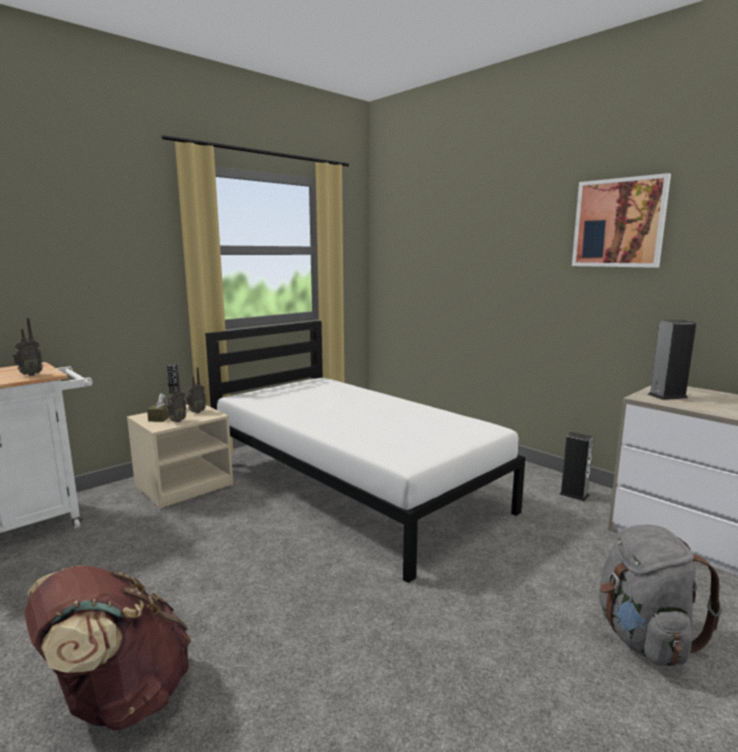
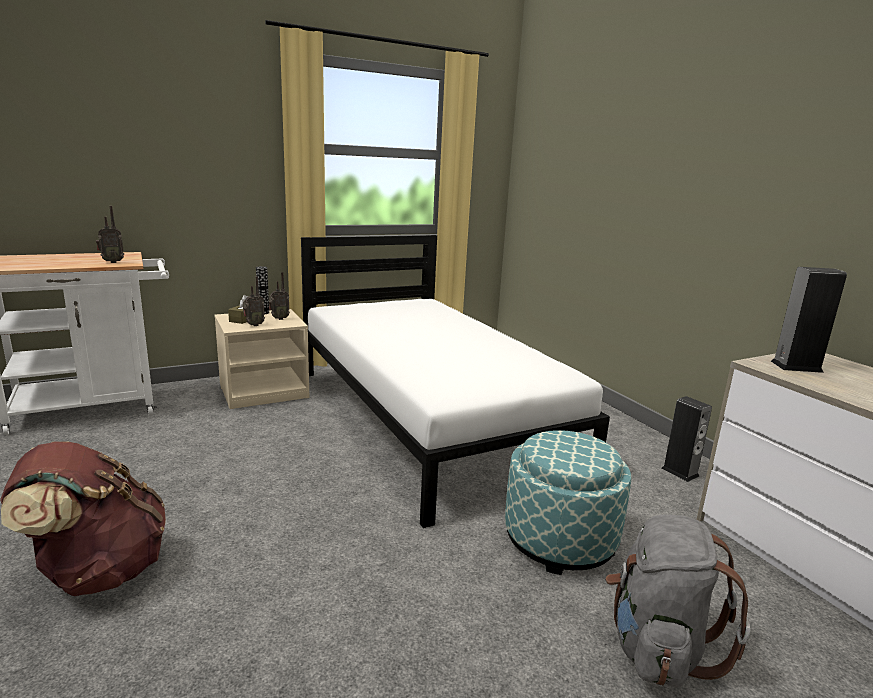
camera: 15 degrees right, 5 degrees up
picture [572,173,671,268] -> none
none -> ottoman [505,430,632,575]

